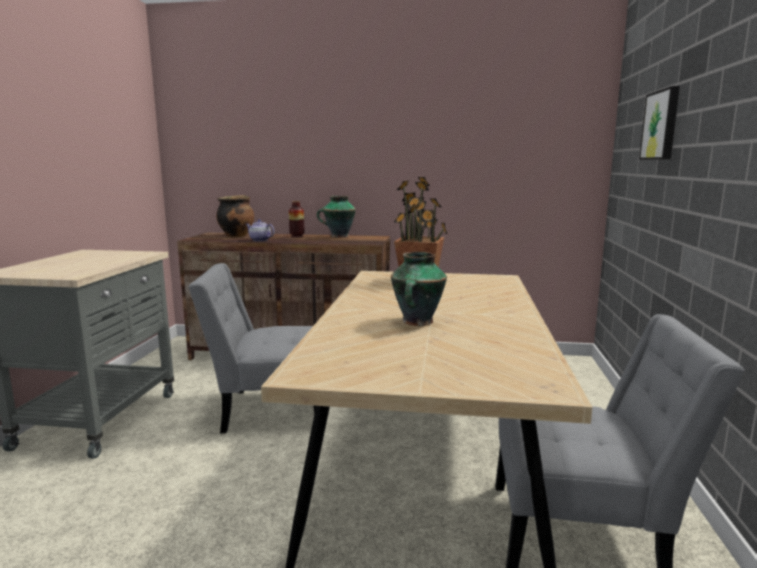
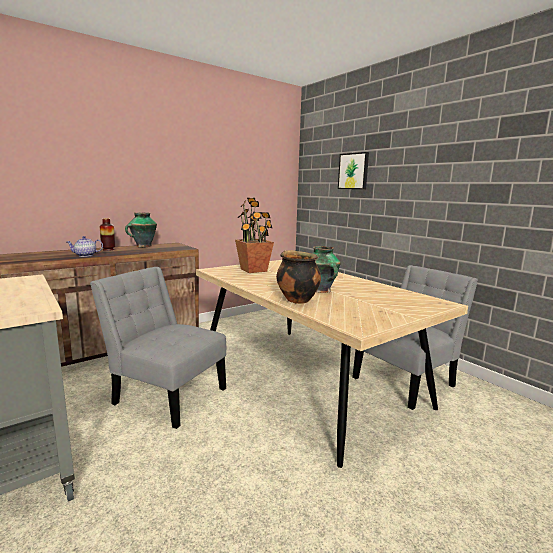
camera: 45 degrees left, 0 degrees up
grey chair [188,263,316,433] -> grey chair turned 75 degrees clockwise [90,267,226,429]
cooking pot [216,195,254,237] -> cooking pot moved to [276,250,321,304]

